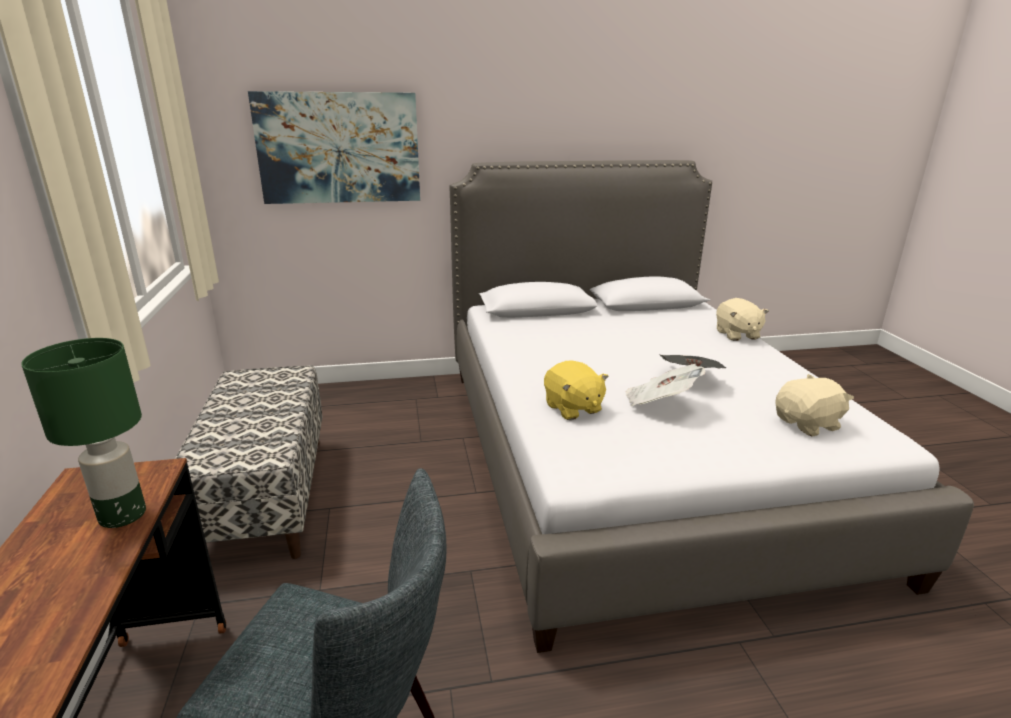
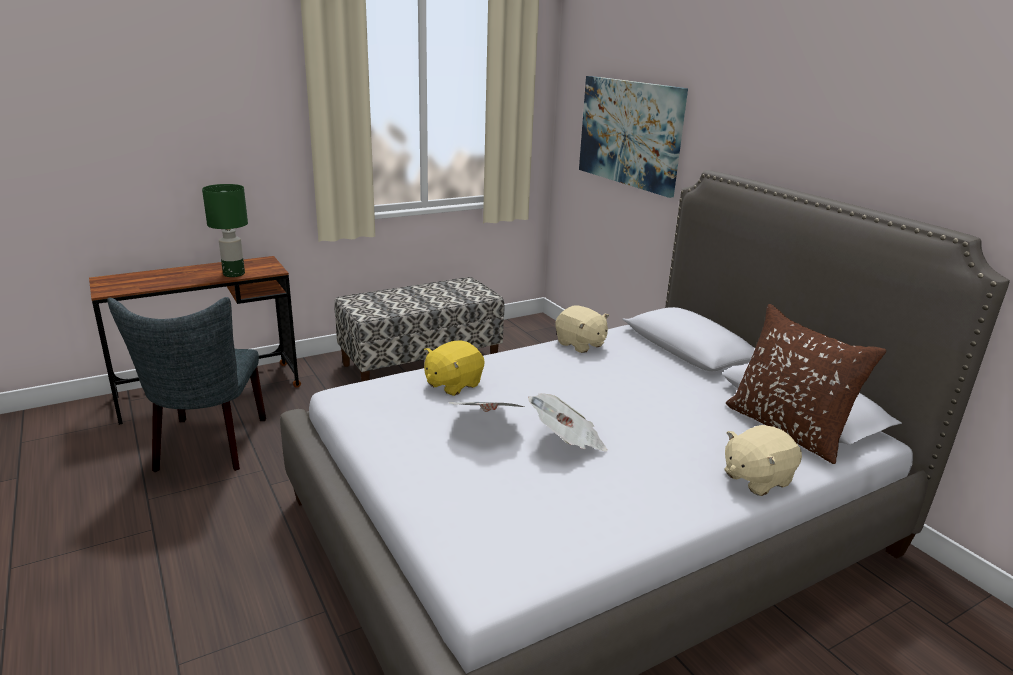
camera: 70 degrees right, 0 degrees up
beige plush toy [775,374,854,437] -> beige plush toy moved to [555,305,609,353]
none -> brown pillow [726,304,886,464]

